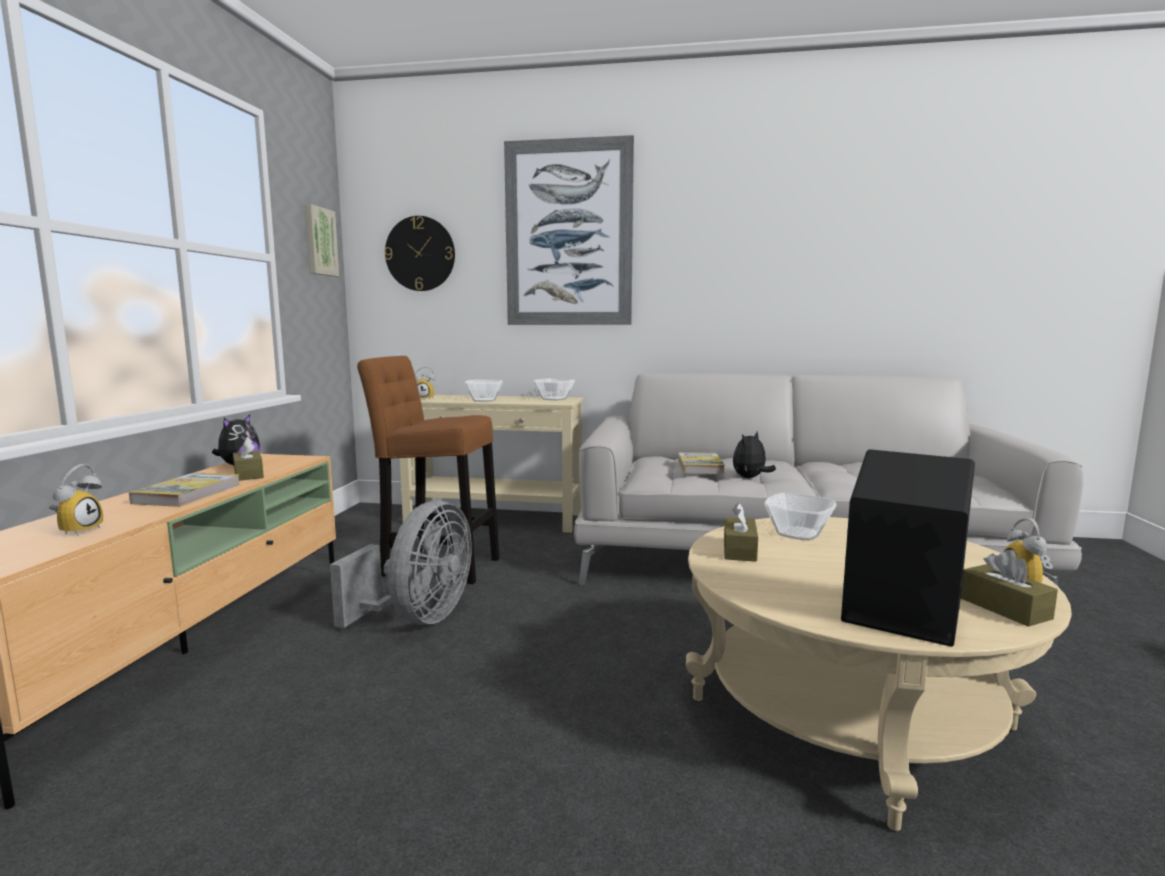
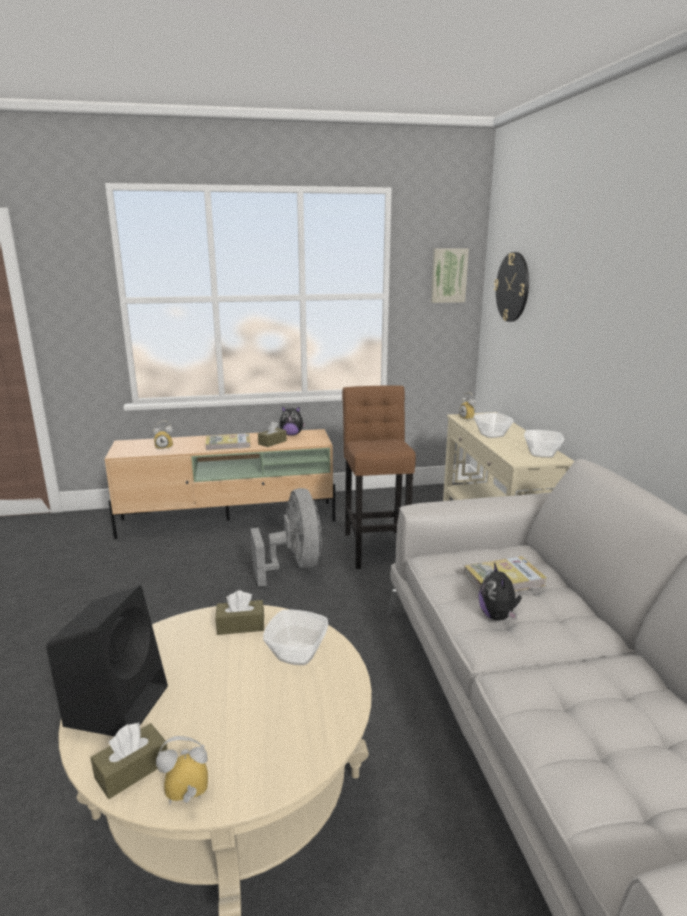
camera: 70 degrees right, 10 degrees up
grey fan [330,501,472,628] -> grey fan turned 105 degrees counterclockwise [251,488,322,587]
picture [504,135,634,325] -> none
plush toy [733,432,776,478] -> plush toy turned 120 degrees counterclockwise [479,563,522,620]

